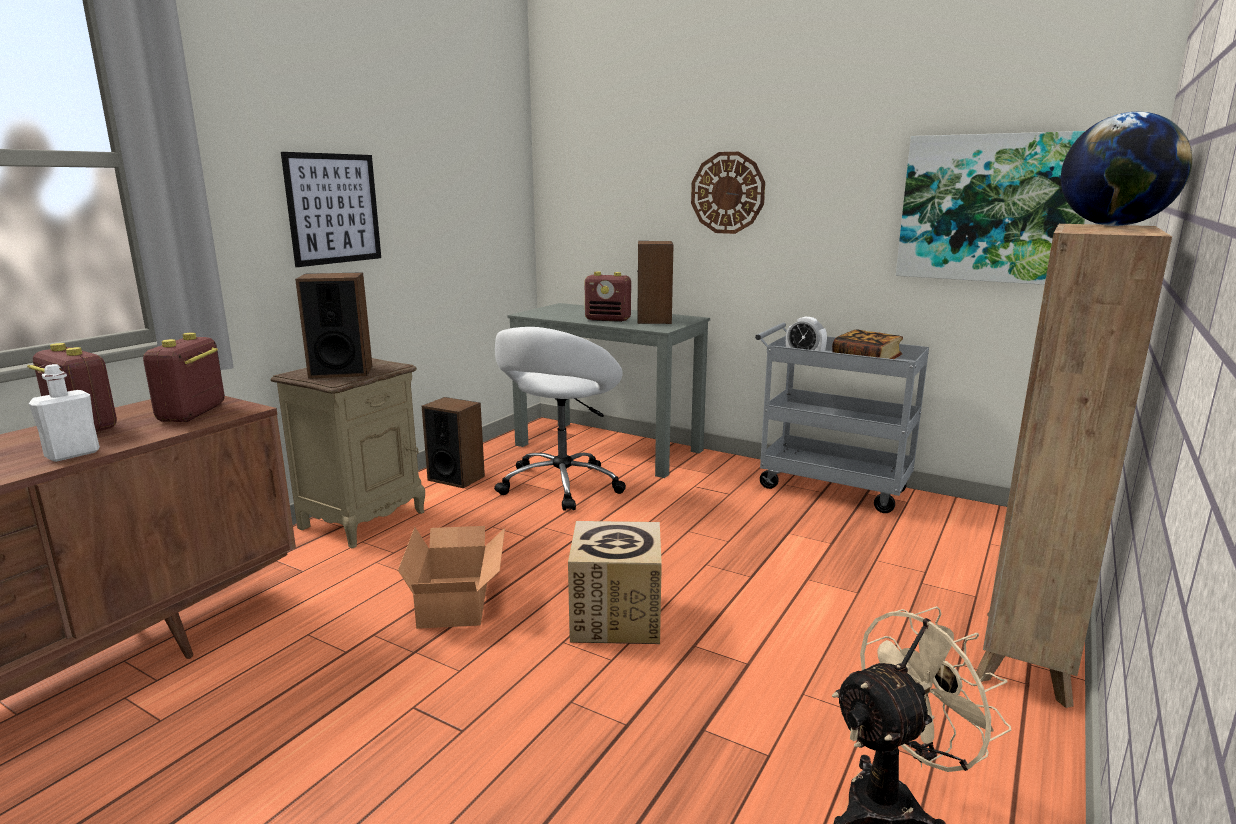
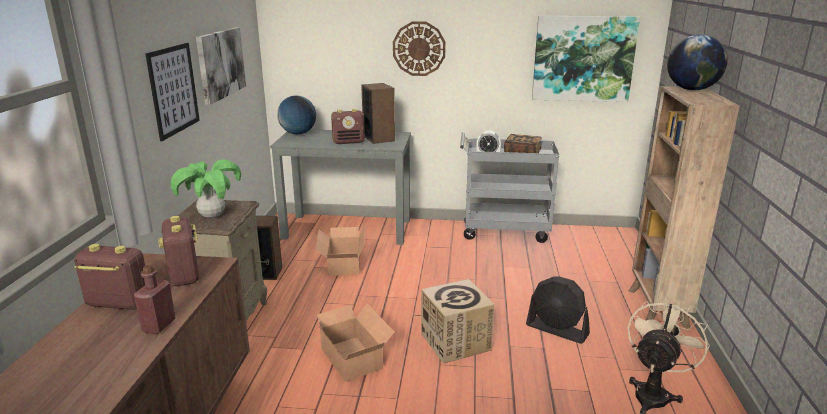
camera: 25 degrees left, 5 degrees up
white bottle [29,364,100,462] -> red bottle [134,265,176,334]
speaker [295,272,372,379] -> potted plant [171,159,241,218]
white office chair [494,327,626,510] -> cardboard box [315,226,365,276]
none -> picture [196,27,246,105]
none -> globe [277,96,316,134]
none -> black fan [526,276,590,344]

